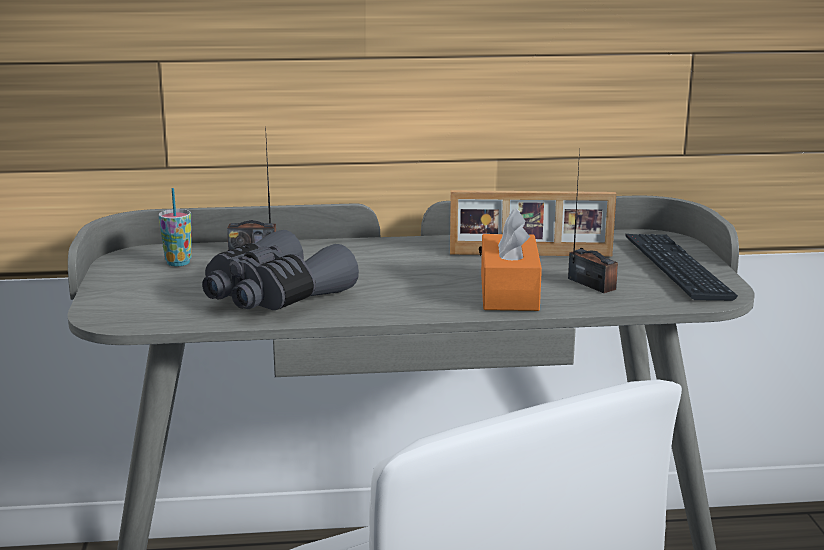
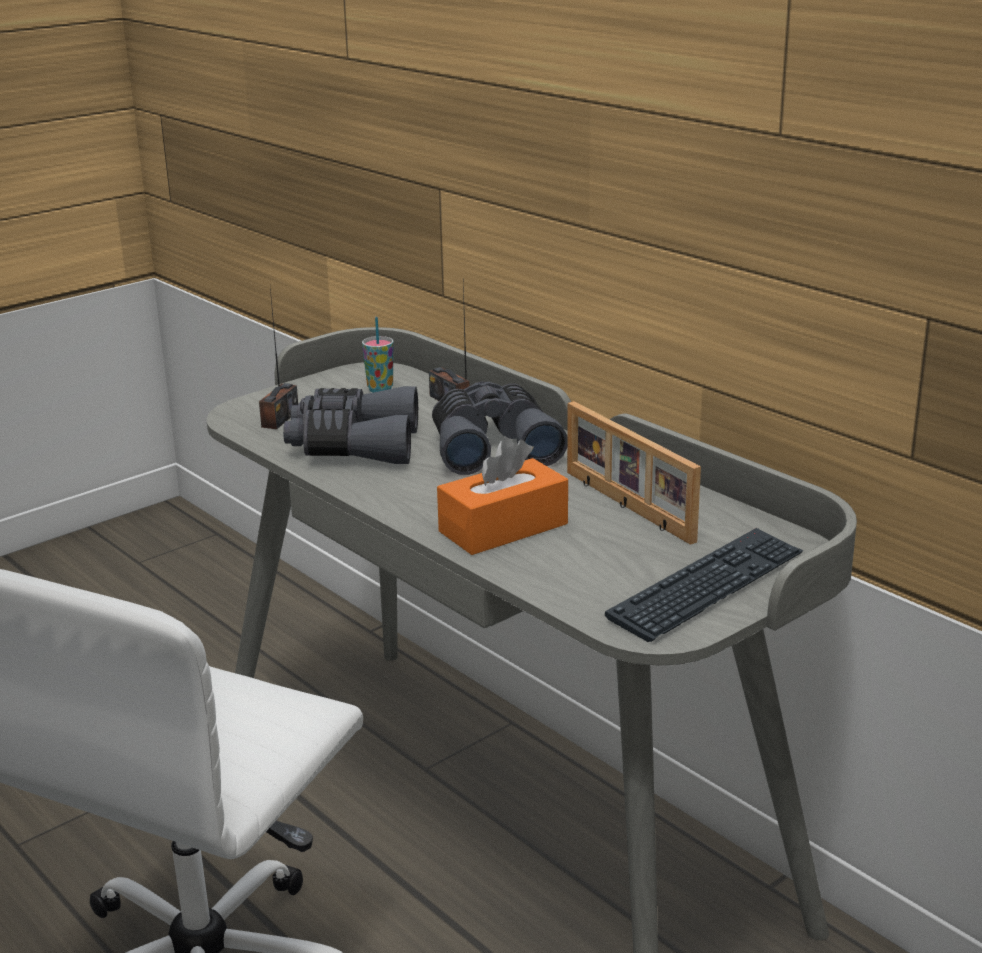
camera: 55 degrees right, 5 degrees up
radio [568,149,618,293] -> radio moved to [259,288,298,429]
none -> grey binoculars [432,382,567,475]

